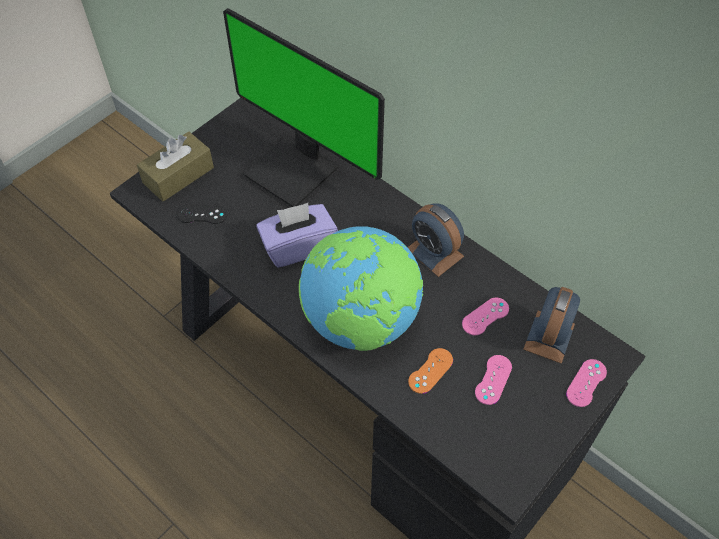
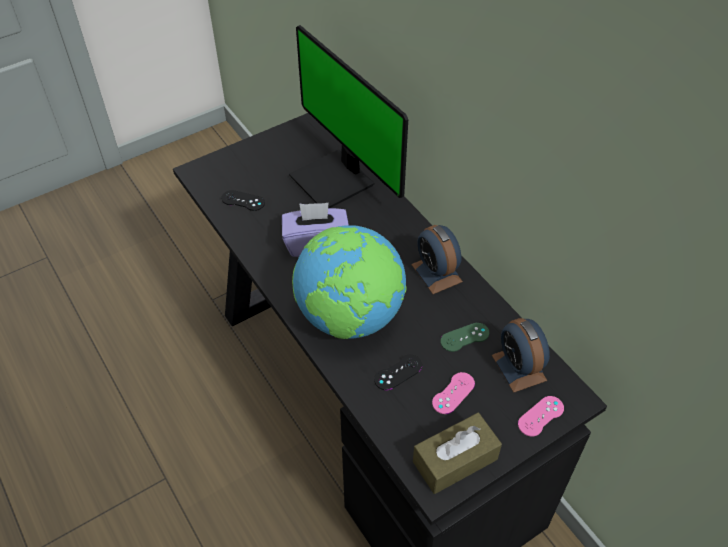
camera: 15 degrees right, 5 degrees down
brown tissue box [137,131,214,202] -> brown tissue box moved to [413,413,502,494]
orange game controller [408,348,453,394] -> black game controller [374,355,422,390]
pink game controller [462,298,509,335] -> green game controller [440,323,489,352]
alarm clock [523,287,580,364] -> alarm clock turned 120 degrees clockwise [492,318,550,393]

